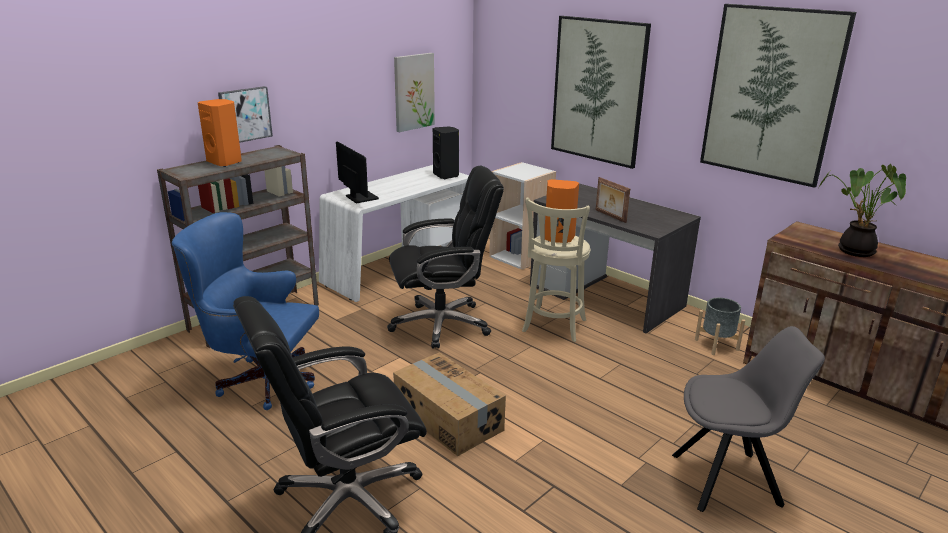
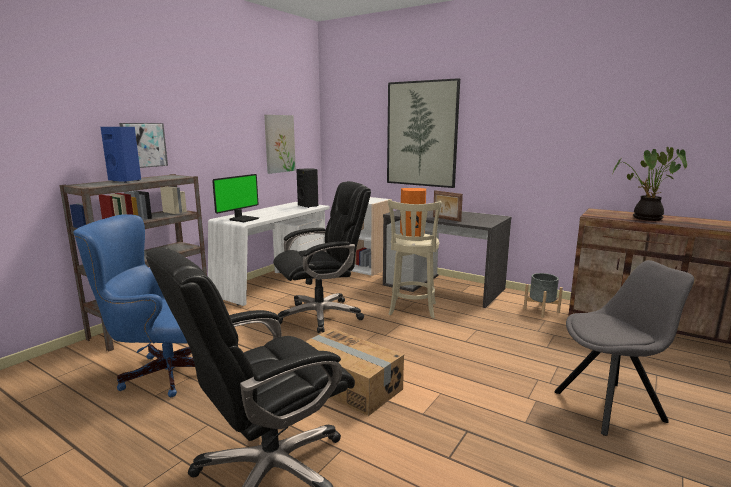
camera: 10 degrees left, 10 degrees down
orange speaker [198,99,242,167] -> blue speaker [101,127,141,183]
monitor [336,141,379,203] -> monitor turned 75 degrees clockwise [212,174,259,222]
picture [700,4,856,188] -> none

